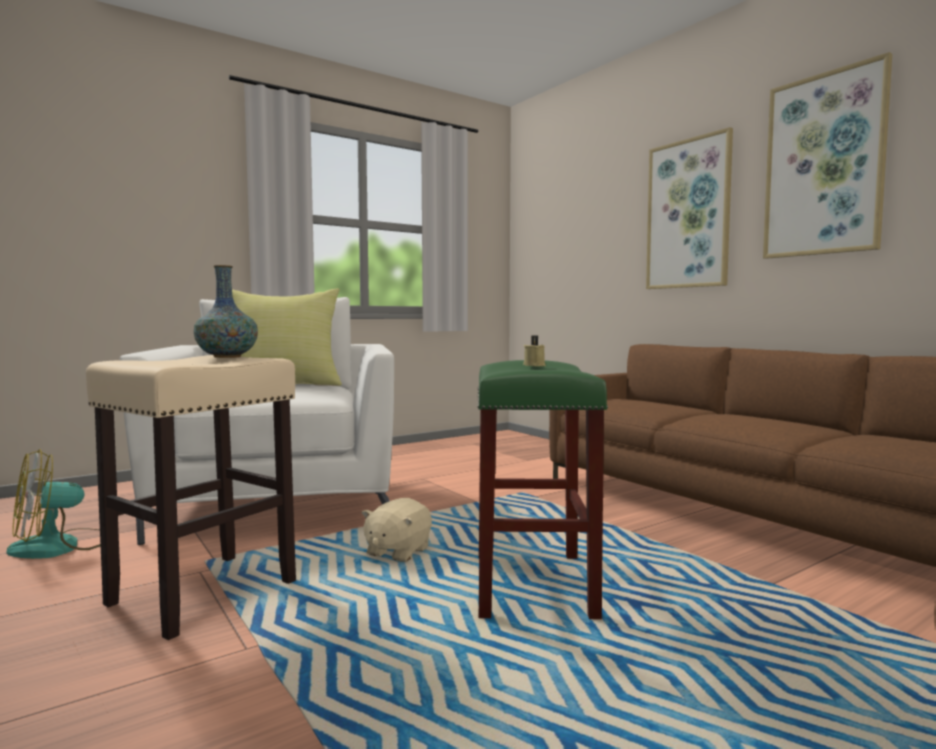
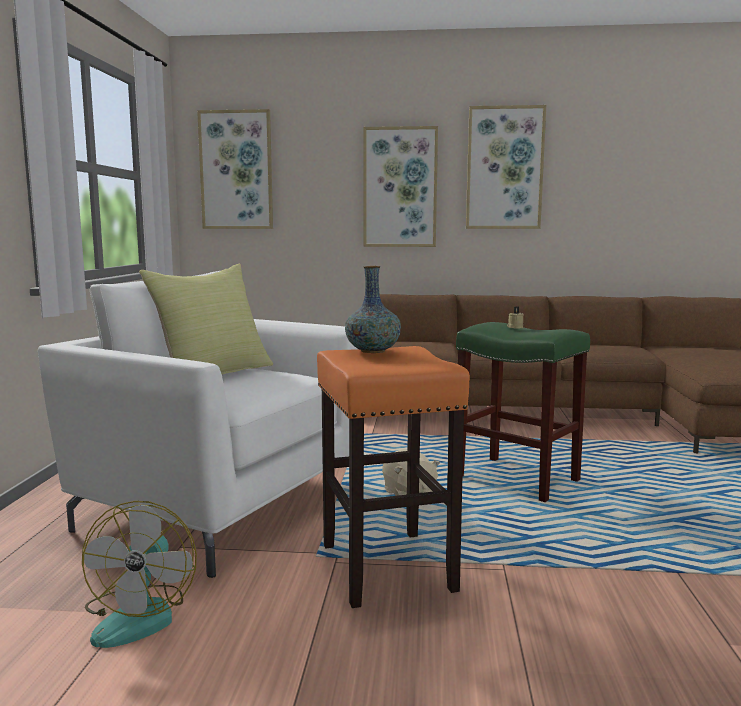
camera: 50 degrees left, 5 degrees up
beige stool [86,355,296,640] -> orange stool [317,346,470,608]
none -> picture [197,109,273,229]

